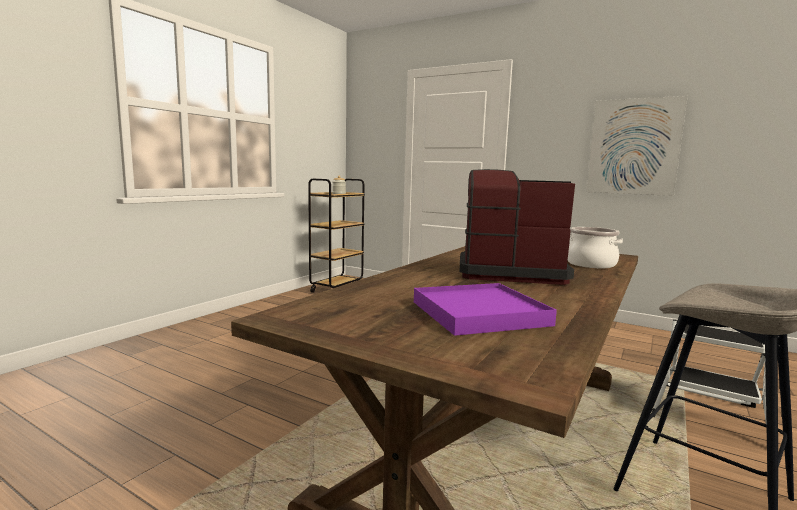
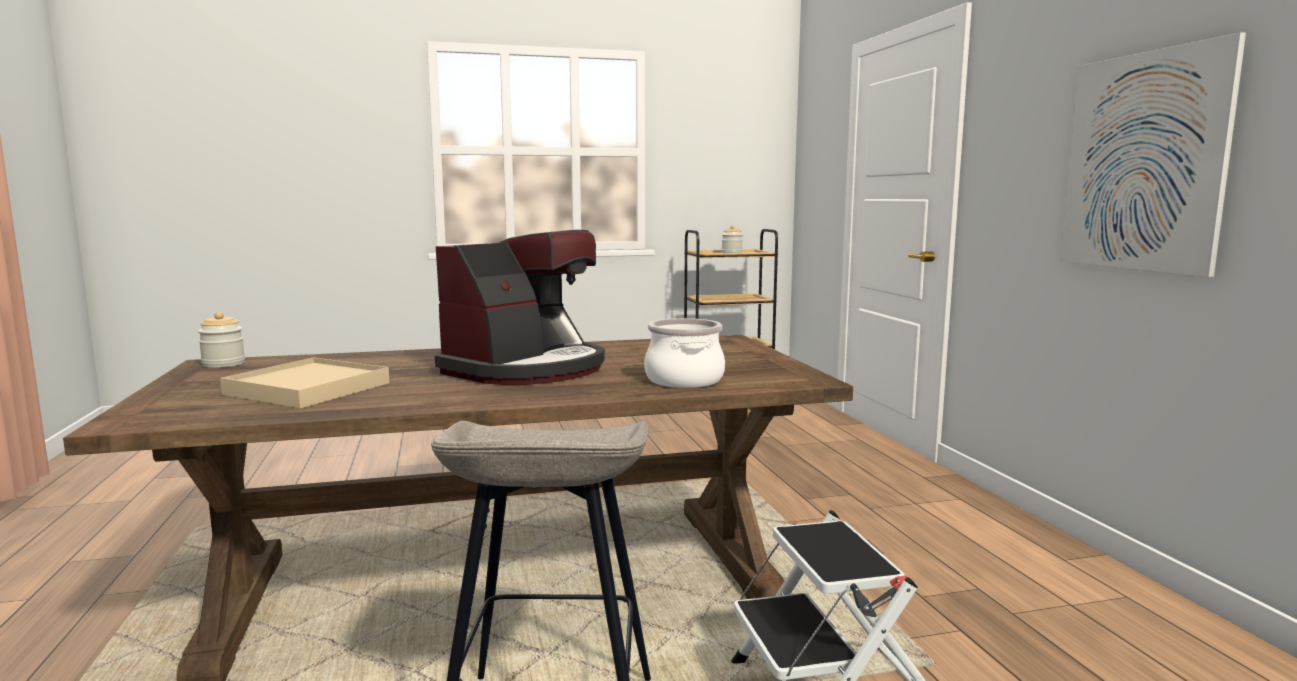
camera: 45 degrees right, 0 degrees up
purple tray [414,283,557,336] -> beige tray [220,357,390,408]
coffee machine [460,169,575,285] -> coffee machine turned 75 degrees clockwise [435,230,605,385]
none -> jar [198,312,245,368]

